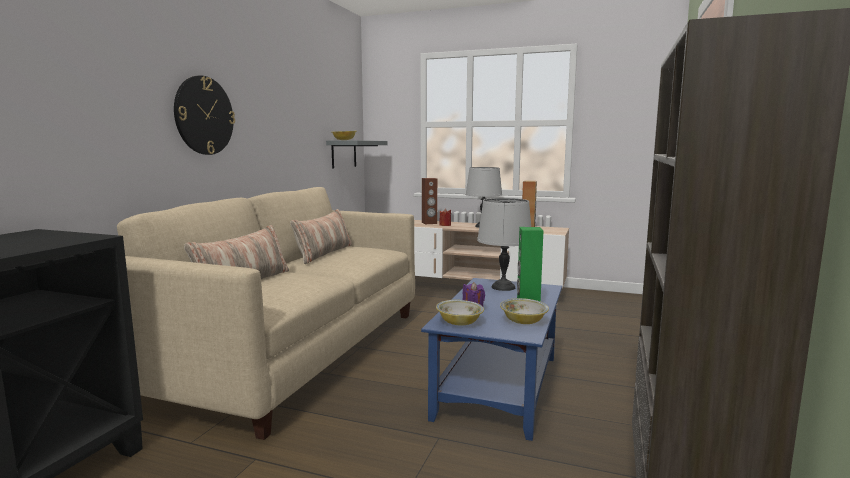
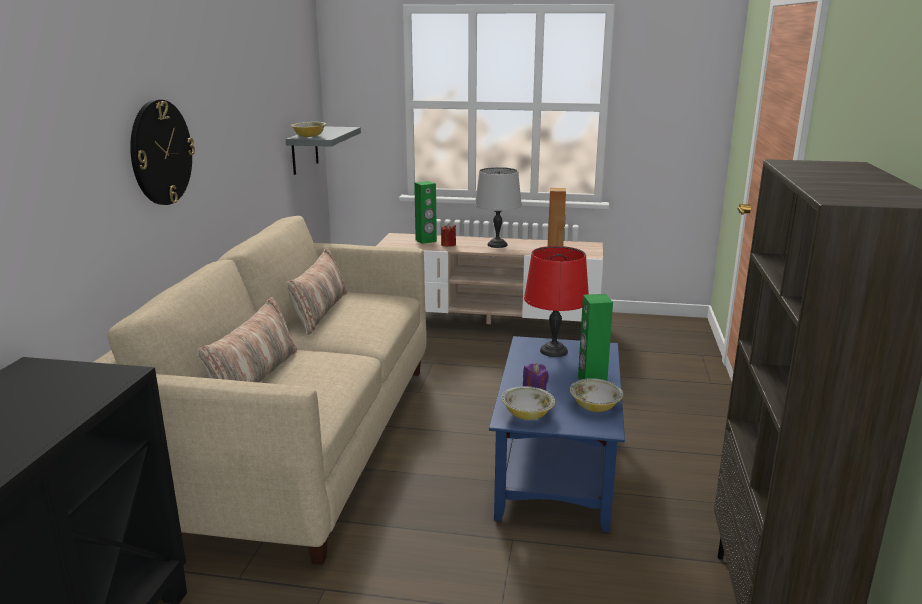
camera: 10 degrees left, 10 degrees up
brown speaker [422,178,437,224] -> green speaker [414,181,437,244]
grey table lamp [477,198,531,291] -> red table lamp [524,246,589,357]

